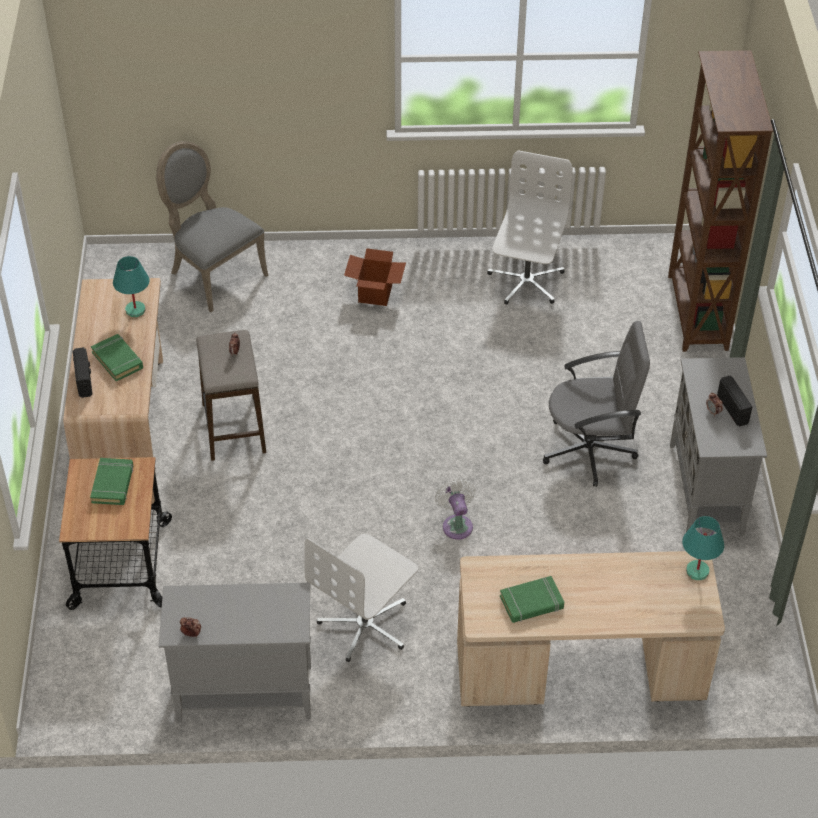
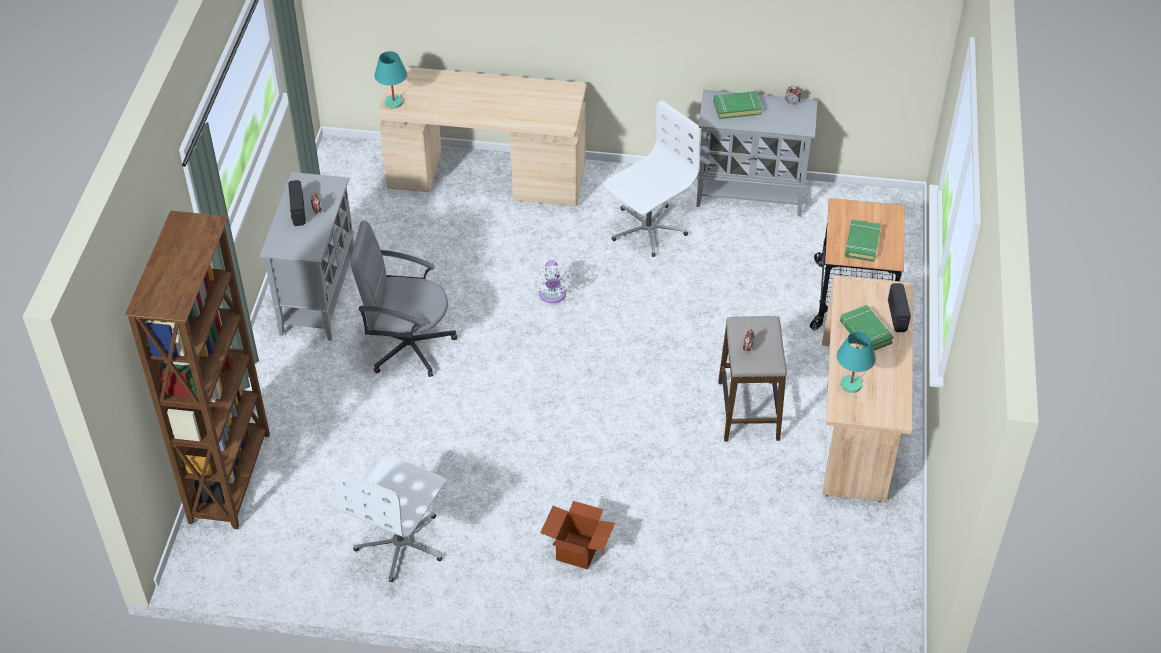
camera: 170 degrees left, 0 degrees up
grey chair [156,141,268,312] -> none
green book [500,576,564,623] -> green book moved to [714,91,762,119]

